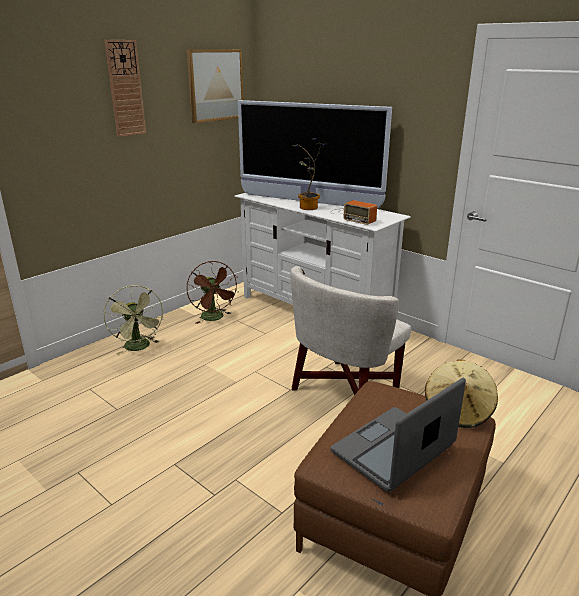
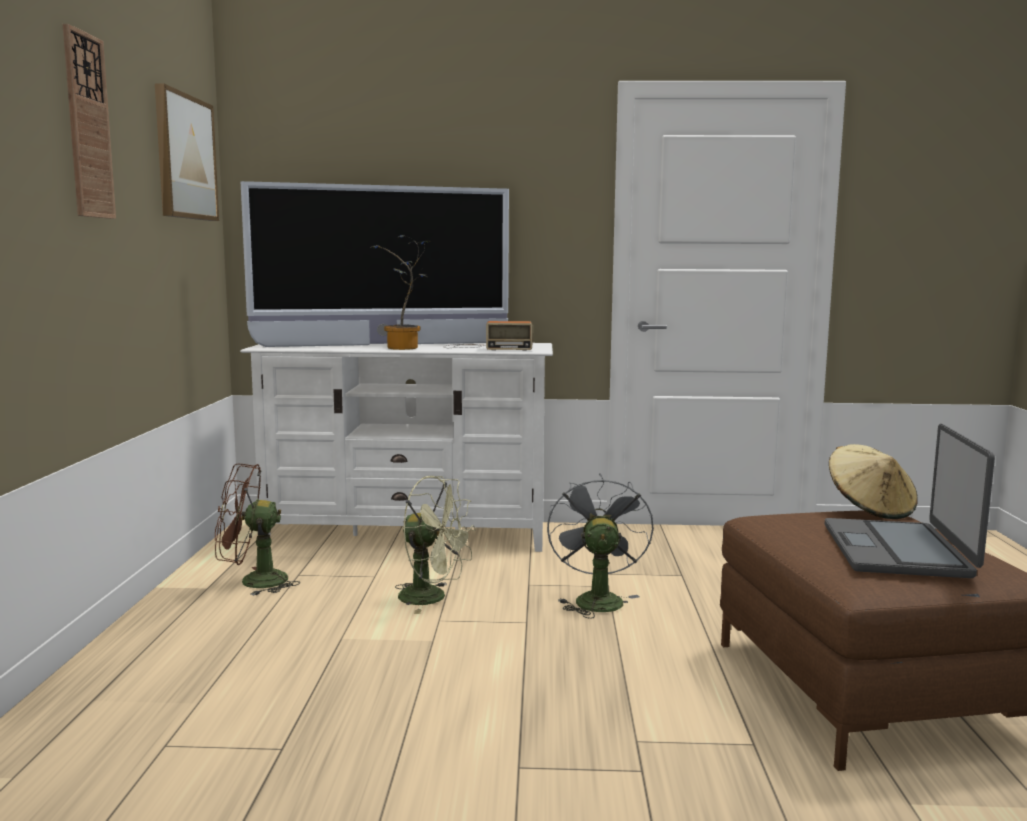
camera: 40 degrees left, 15 degrees down
green fan [104,285,164,355] -> green fan moved to [395,476,476,614]
brown fan [187,261,239,324] -> brown fan turned 150 degrees clockwise [215,464,300,596]
white armchair [290,266,411,395] -> grey fan [547,473,654,619]

